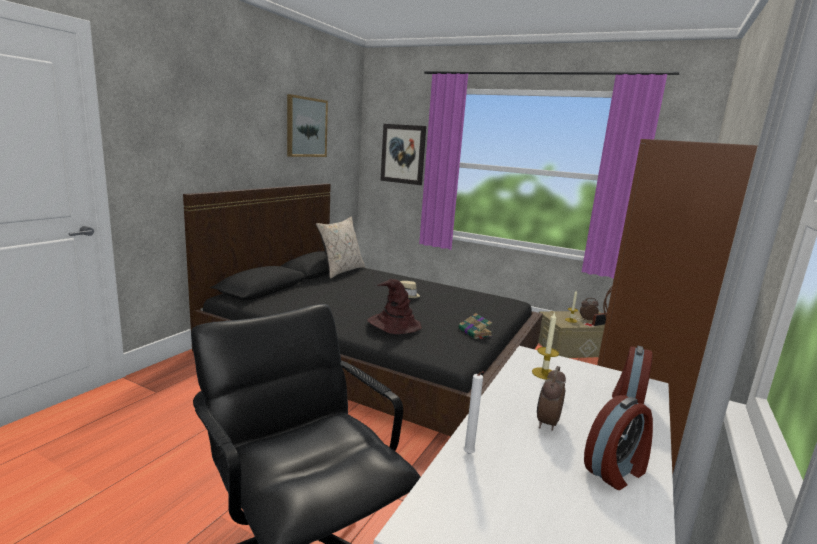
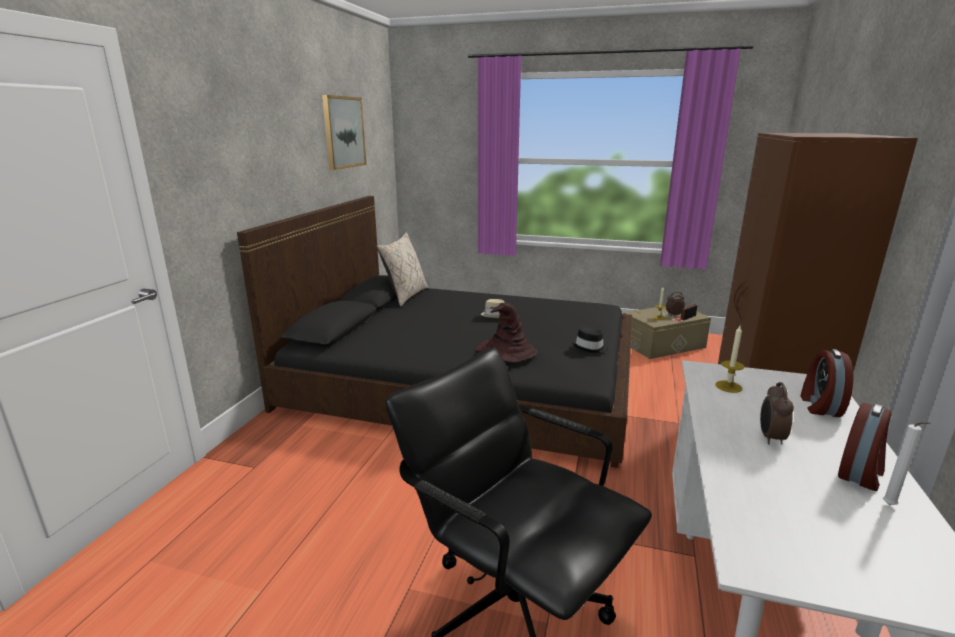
camera: 10 degrees left, 5 degrees up
picture [380,124,426,185] -> none
book [458,313,492,339] -> black hat [572,328,608,353]
white candle [463,371,483,454] -> white candle moved to [883,422,931,505]

